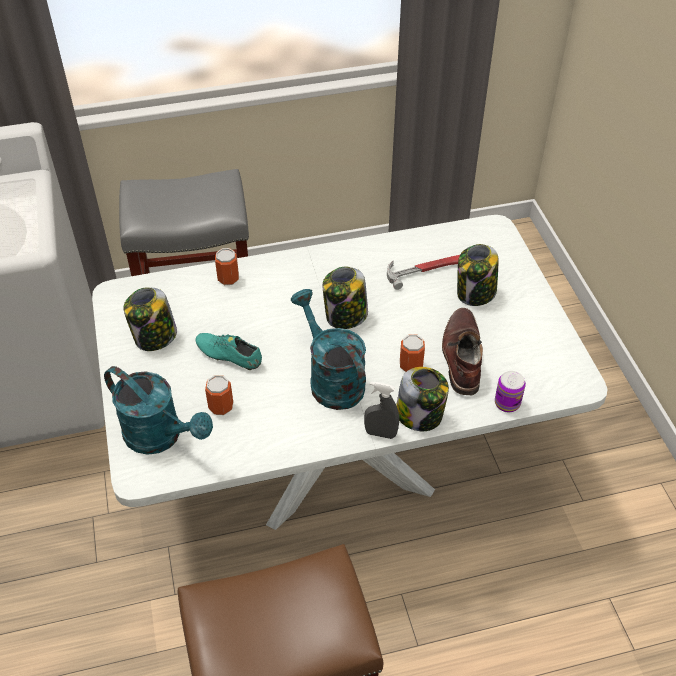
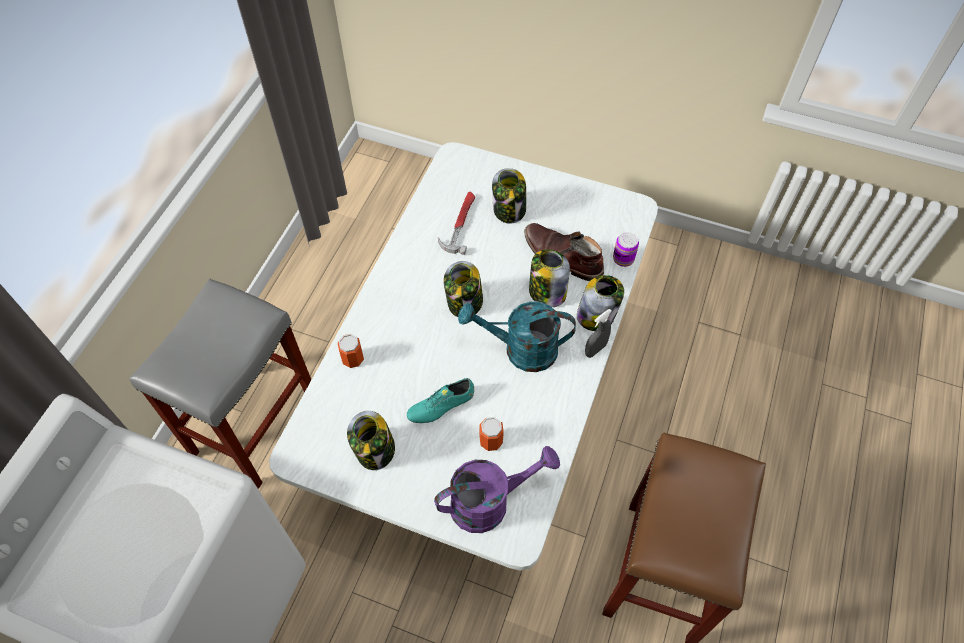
camera: 55 degrees left, 10 degrees up
turquoise watering can [104,366,213,455] -> purple watering can [434,446,560,533]
can [400,334,425,372] -> jar [529,249,570,307]

